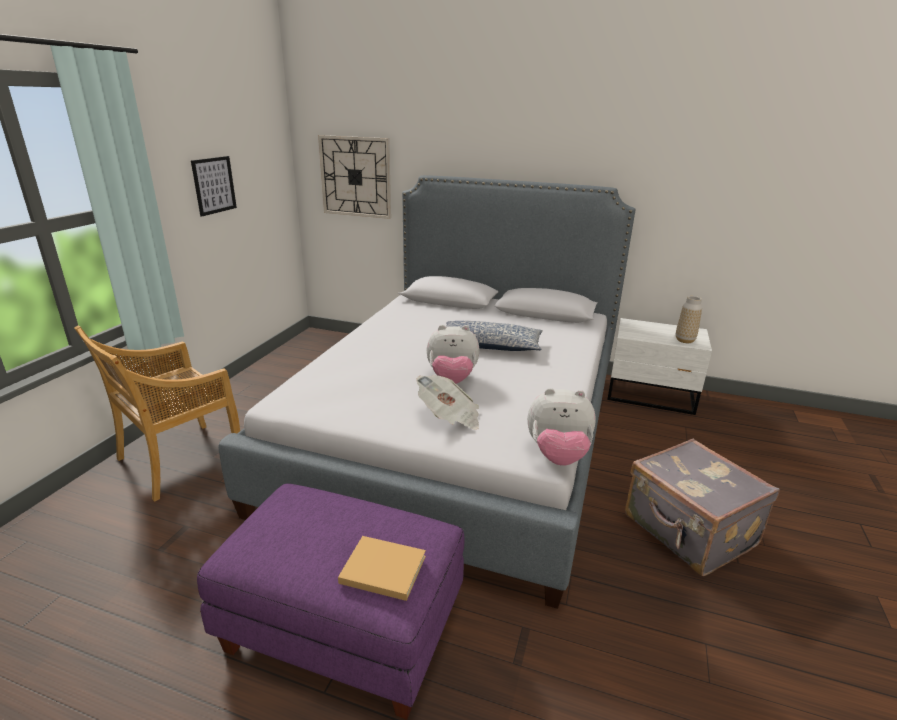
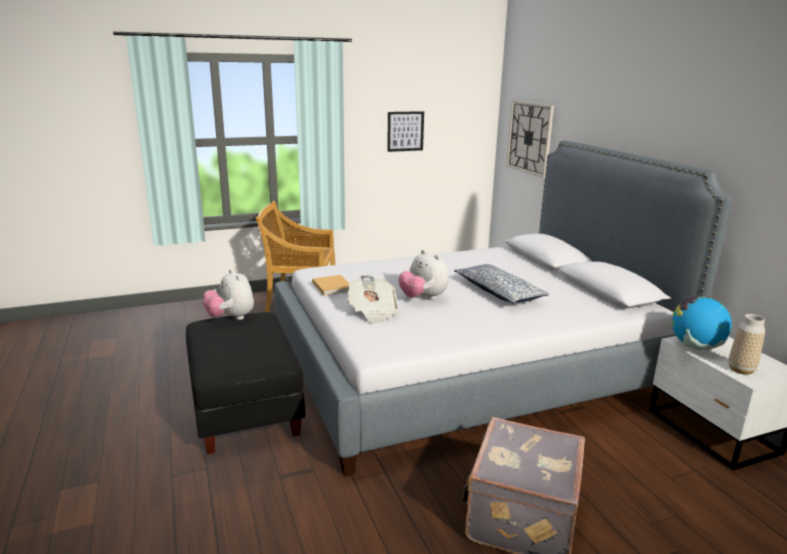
camera: 50 degrees right, 5 degrees down
purple ottoman [197,483,464,720] -> black ottoman [186,312,305,454]
beige book [338,536,426,601] -> beige book moved to [312,275,350,295]
plush toy [527,388,596,466] -> plush toy moved to [203,269,254,320]
none -> globe [672,296,732,350]

